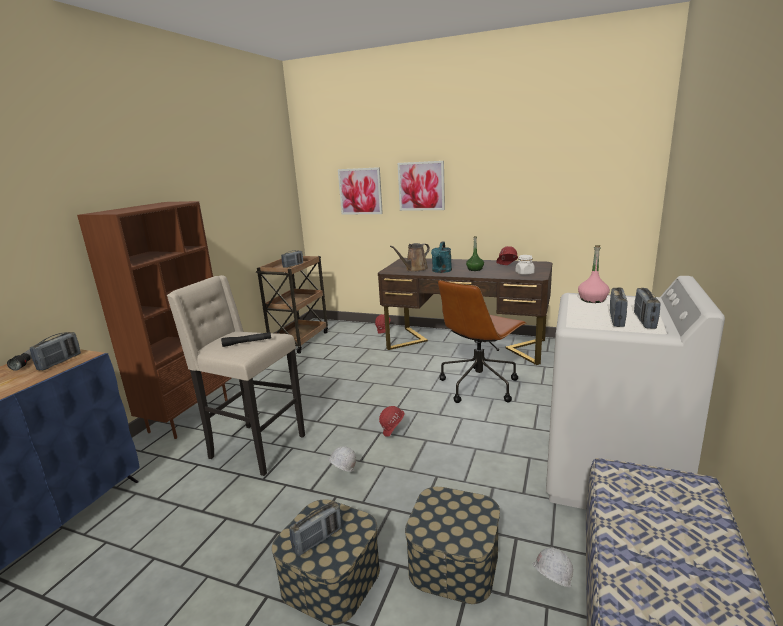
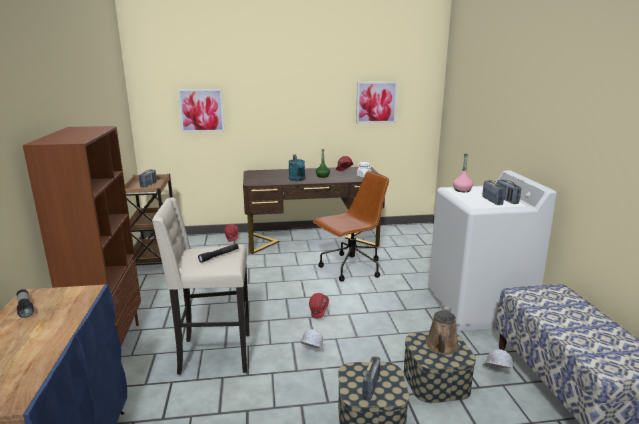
camera: 30 degrees left, 0 degrees up
radio [30,332,81,370] -> none
brown watering can [390,243,430,272] -> brown watering can moved to [426,306,459,355]
picture [398,161,445,211] -> picture moved to [356,82,398,123]
brown office chair [438,280,526,403] -> brown office chair turned 135 degrees counterclockwise [313,171,389,282]

